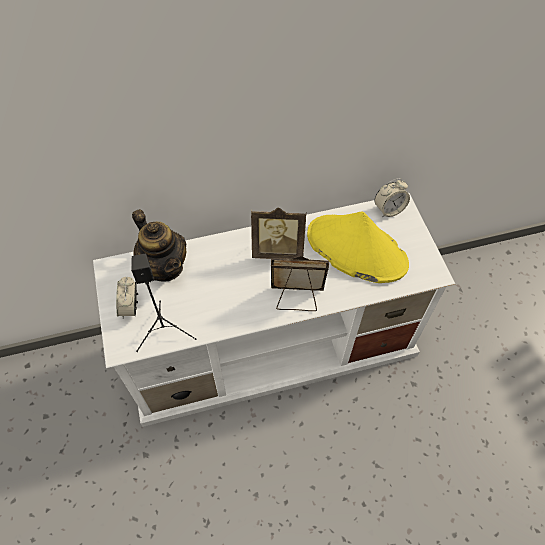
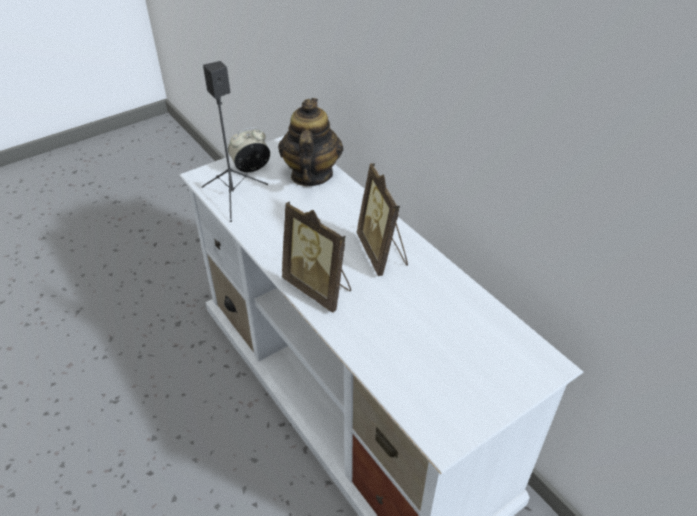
camera: 70 degrees right, 15 degrees down
teapot [132,209,187,282] -> teapot turned 150 degrees clockwise [278,98,343,186]
picture frame [271,256,329,311] -> picture frame turned 150 degrees clockwise [282,201,351,313]
yellow hat [307,211,409,283] -> none
alarm clock [374,178,410,218] -> none

